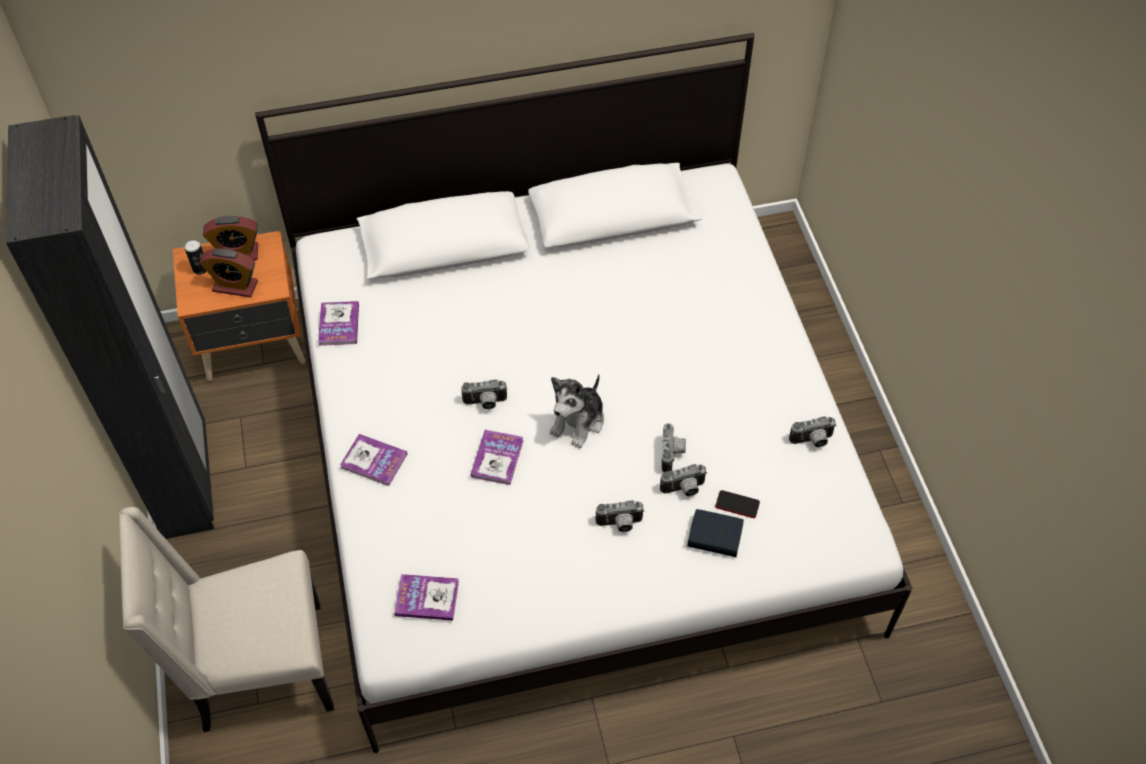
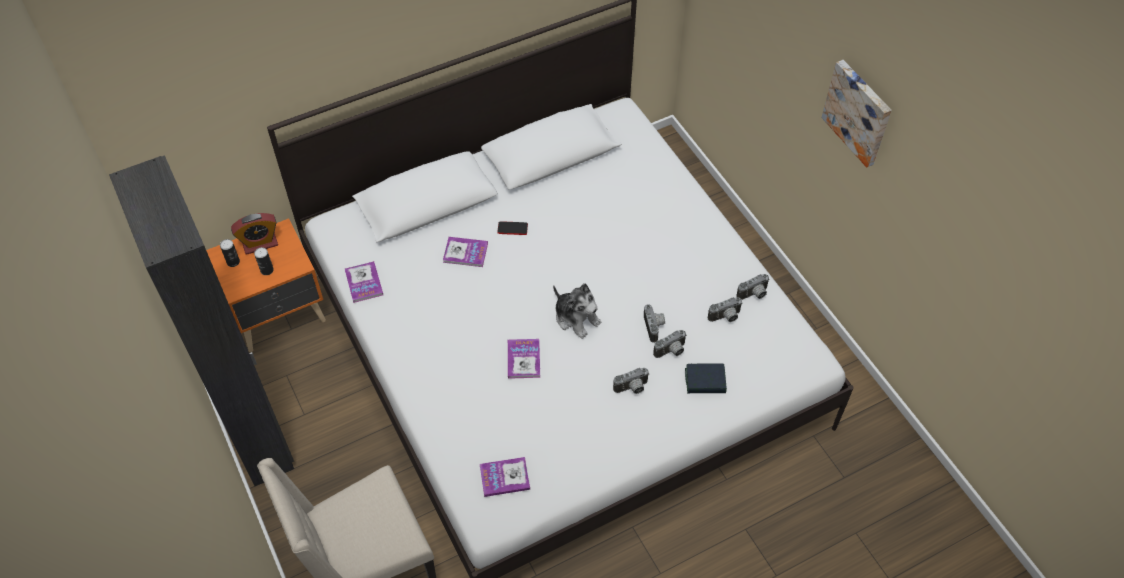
camera: 15 degrees left, 0 degrees up
alarm clock [200,248,258,297] -> can [254,247,274,275]
book [340,434,407,486] -> book moved to [443,237,488,267]
camera [461,380,507,410] -> camera moved to [708,297,743,322]
plush toy [550,374,604,448] -> plush toy turned 60 degrees counterclockwise [553,283,601,339]
phone [715,490,760,518] -> phone moved to [497,221,528,235]
none -> picture [822,60,891,167]

